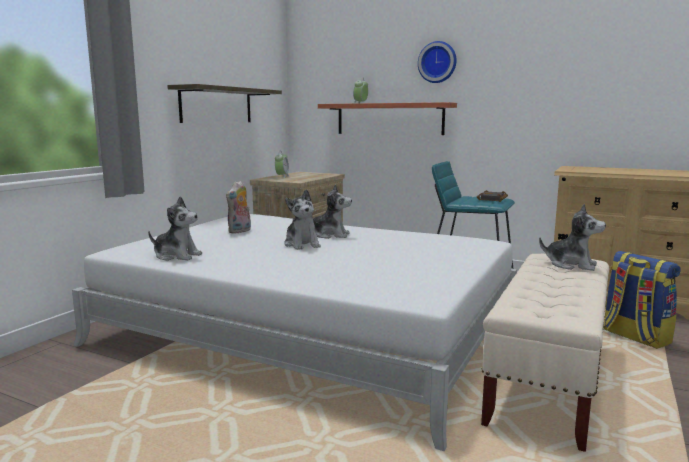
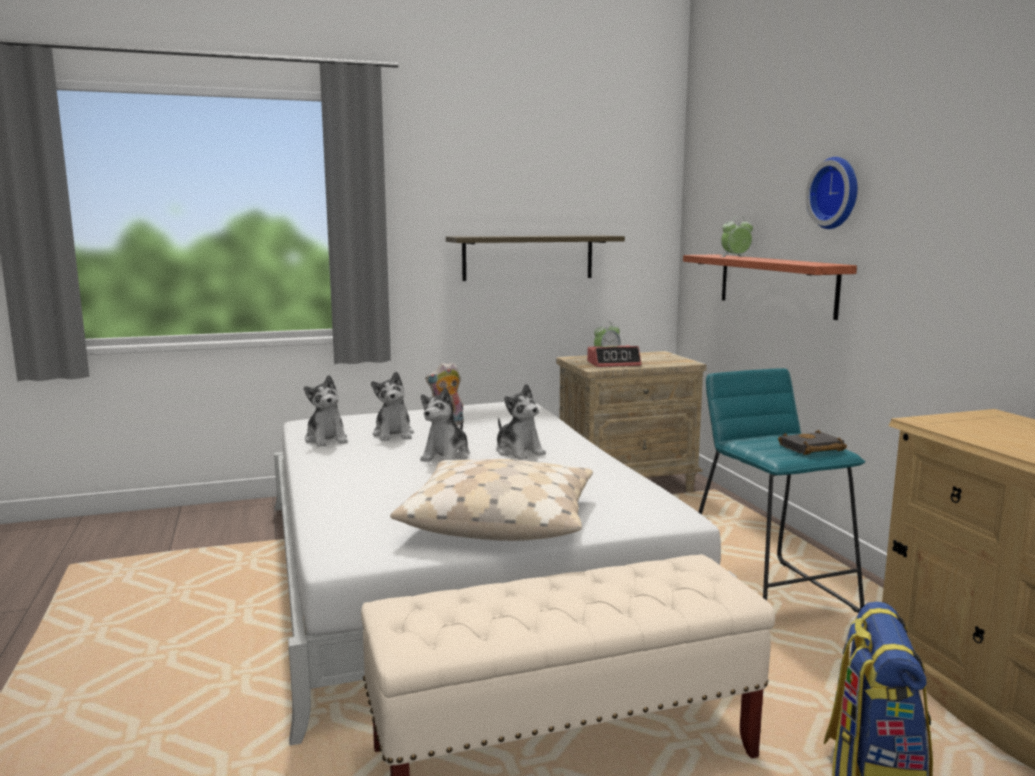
camera: 45 degrees right, 0 degrees up
plush toy [539,204,606,271] -> plush toy moved to [371,372,414,441]
none -> beige pillow [390,459,593,541]
none -> alarm clock [587,346,641,367]

